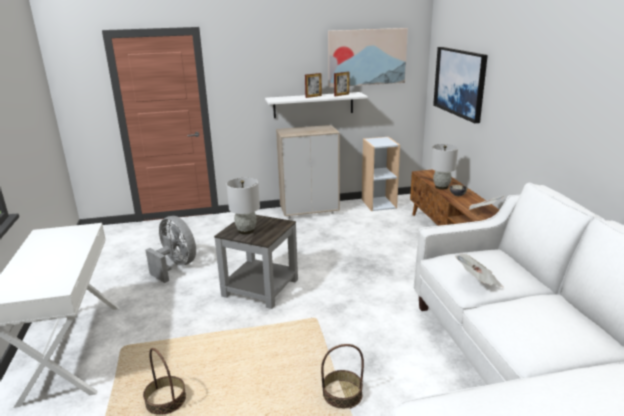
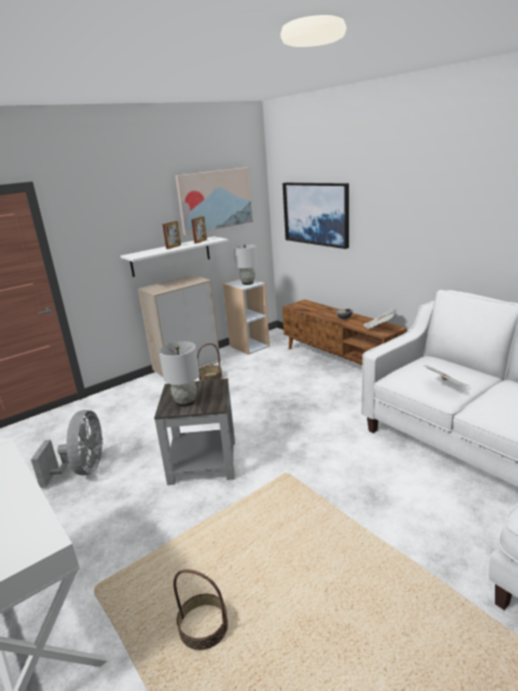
camera: 25 degrees left, 0 degrees up
grey fan [146,216,196,283] -> grey fan turned 75 degrees clockwise [31,410,103,488]
basket [321,344,364,409] -> basket moved to [197,343,223,381]
white table lamp [431,144,458,190] -> white table lamp moved to [234,244,258,285]

